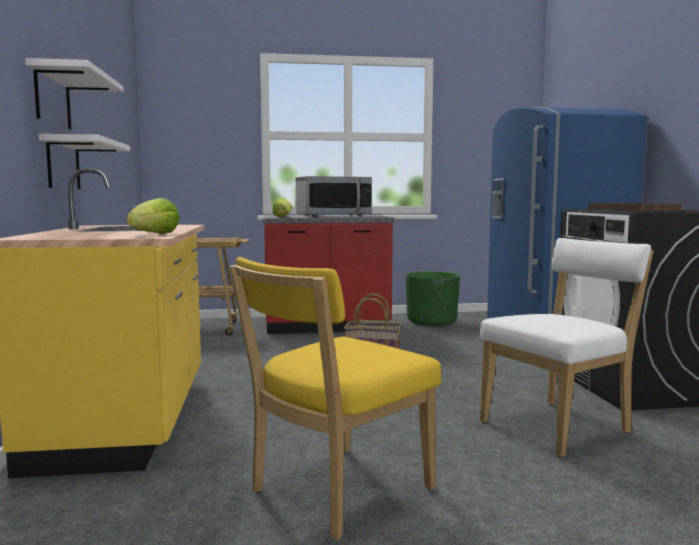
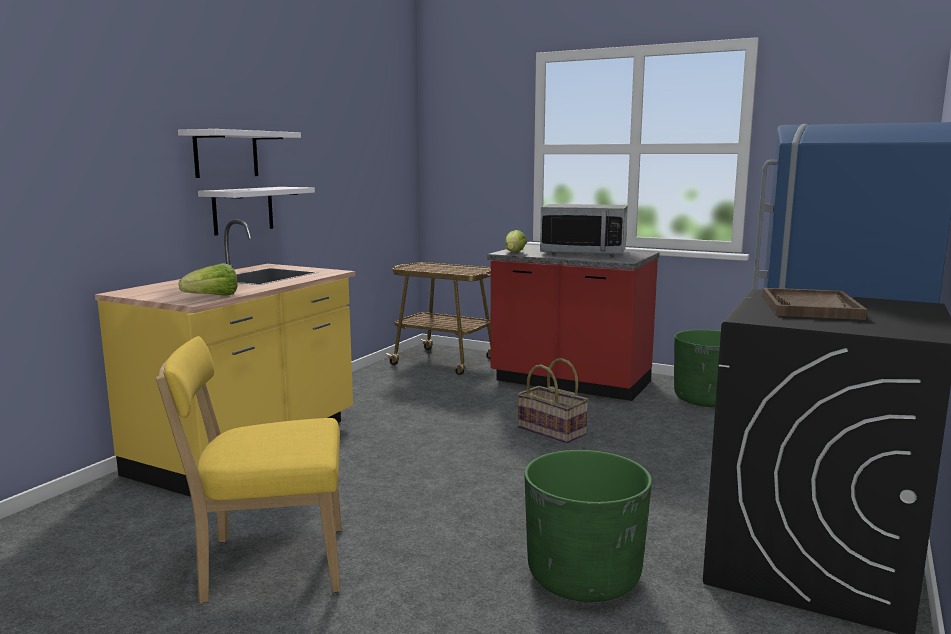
camera: 35 degrees right, 5 degrees up
white chair [480,238,654,457] -> green planter [525,450,652,602]

